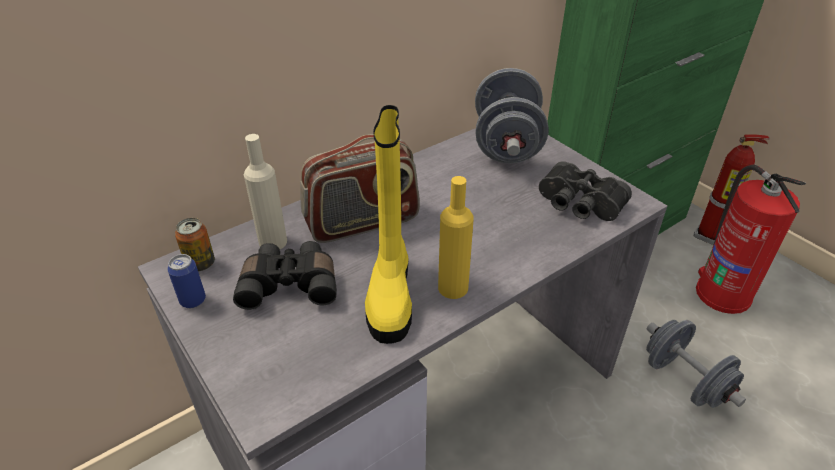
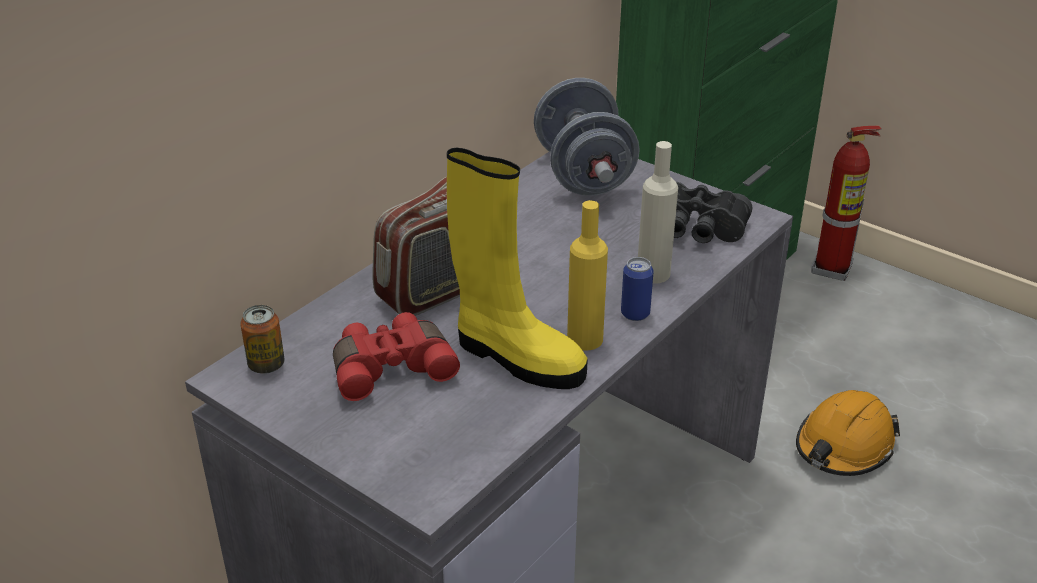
camera: 15 degrees left, 5 degrees down
can [167,254,206,308] -> can moved to [621,257,654,321]
black binoculars [233,241,337,310] -> red binoculars [333,312,460,401]
beige bottle [244,134,287,249] -> beige bottle moved to [638,141,678,283]
yellow boot [365,105,412,344] -> yellow boot turned 45 degrees counterclockwise [447,148,588,389]
grey dumbbell [646,320,746,408] -> orange hard hat [796,390,900,476]
fire extinguisher [696,164,806,314] -> none

